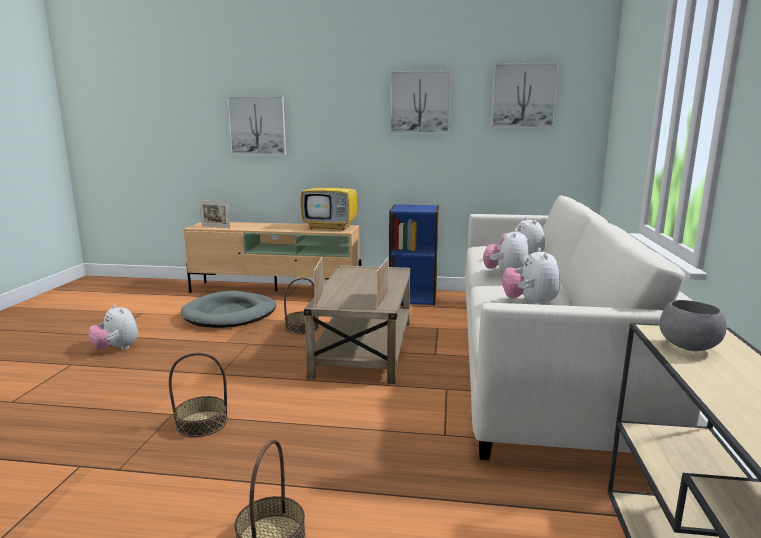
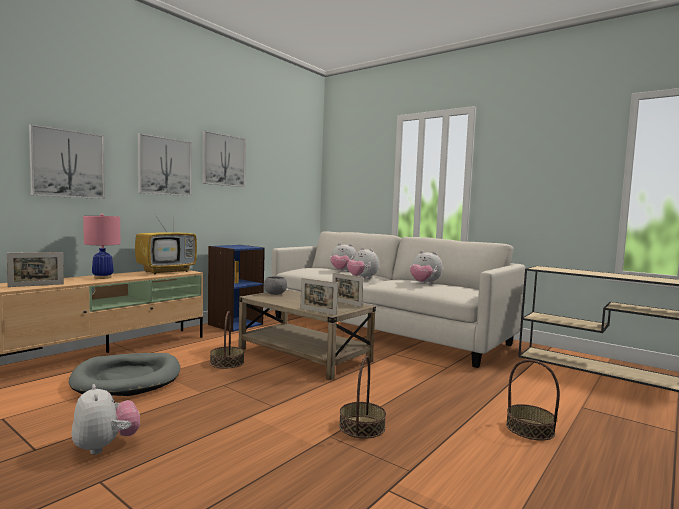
camera: 60 degrees left, 10 degrees down
plush toy [88,304,138,350] -> plush toy turned 105 degrees counterclockwise [72,384,140,455]
picture [491,63,559,128] -> picture moved to [138,133,192,196]
grey bowl [659,300,726,351] -> grey bowl moved to [264,276,287,295]
none -> pink table lamp [83,214,120,279]

